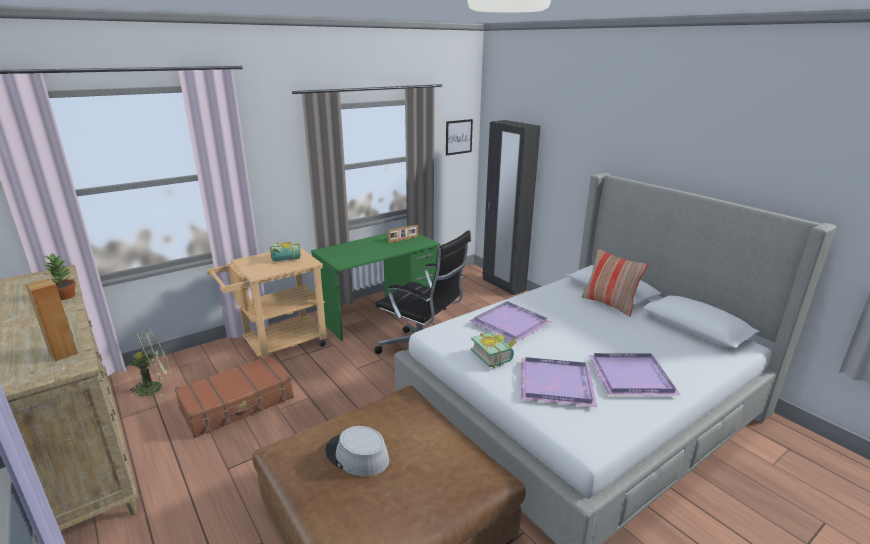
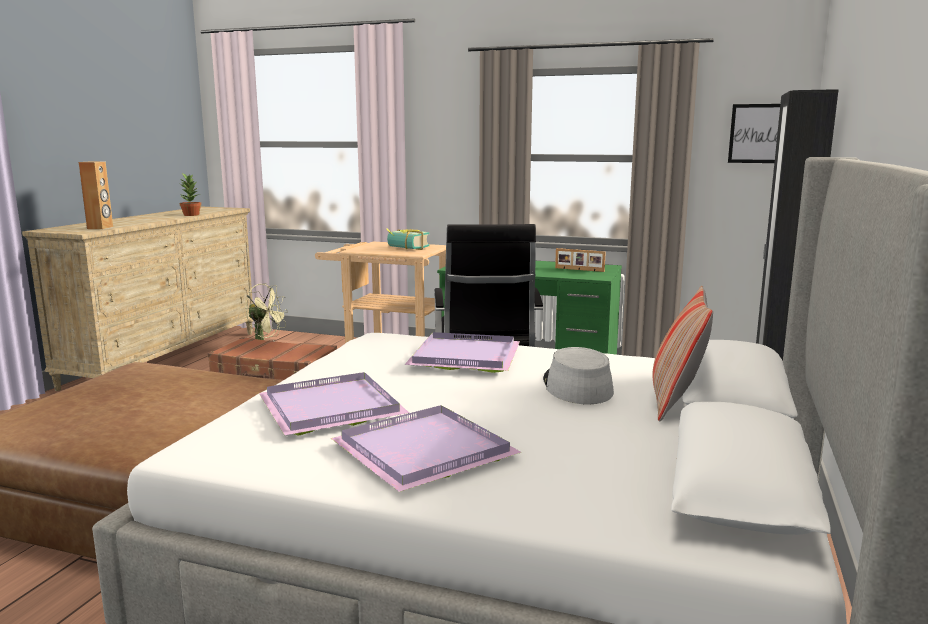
camera: 55 degrees right, 10 degrees down
grey hat [325,426,389,477] -> grey hat moved to [543,347,614,404]
book [471,332,517,368] -> none

